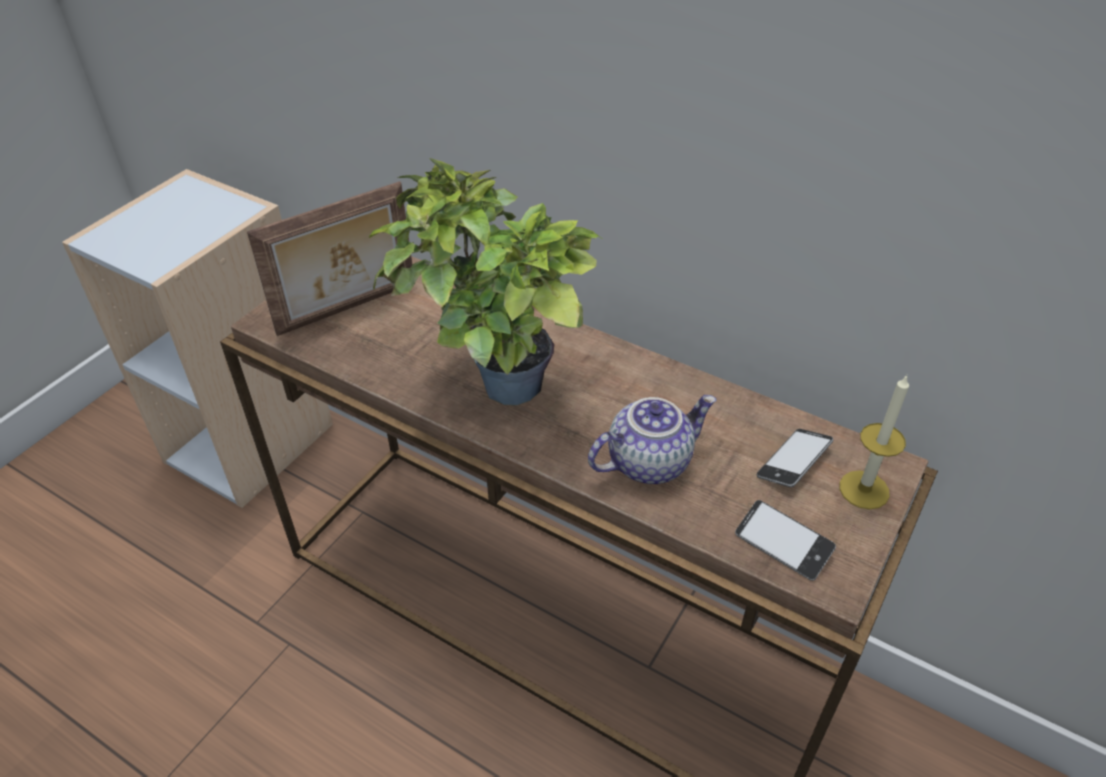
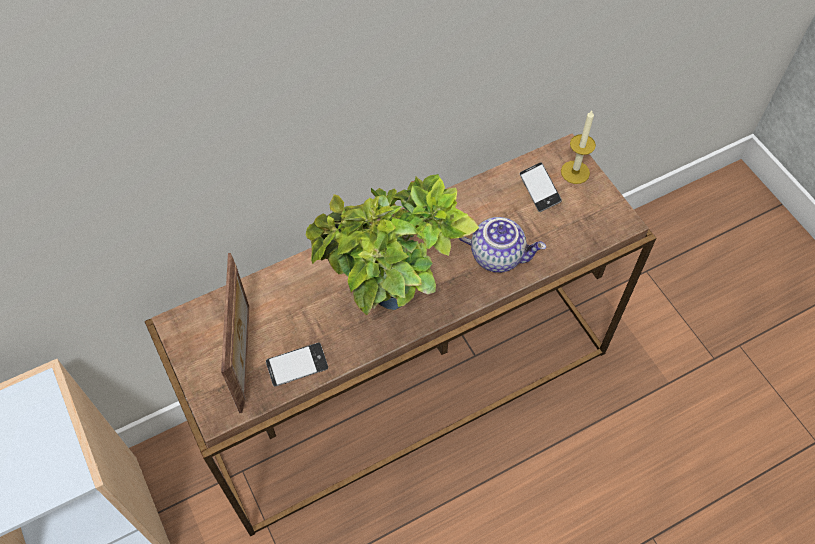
camera: 60 degrees left, 15 degrees up
teapot [588,395,716,484] -> teapot turned 105 degrees clockwise [458,217,546,273]
phone [735,500,836,581] -> phone moved to [266,343,328,386]

